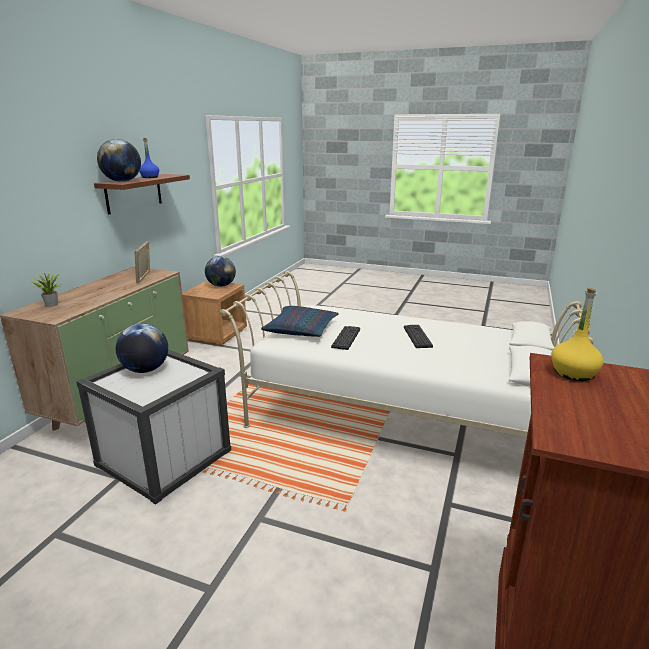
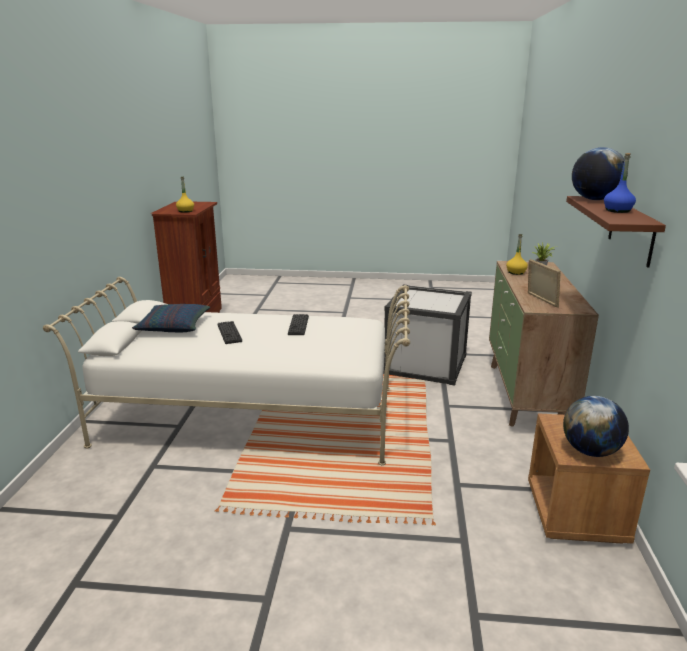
camera: 165 degrees right, 0 degrees up
globe [116,323,168,373] -> none
blue pillow [261,306,339,337] -> blue pillow moved to [132,304,210,332]
none -> yellow bottle [506,234,528,275]

